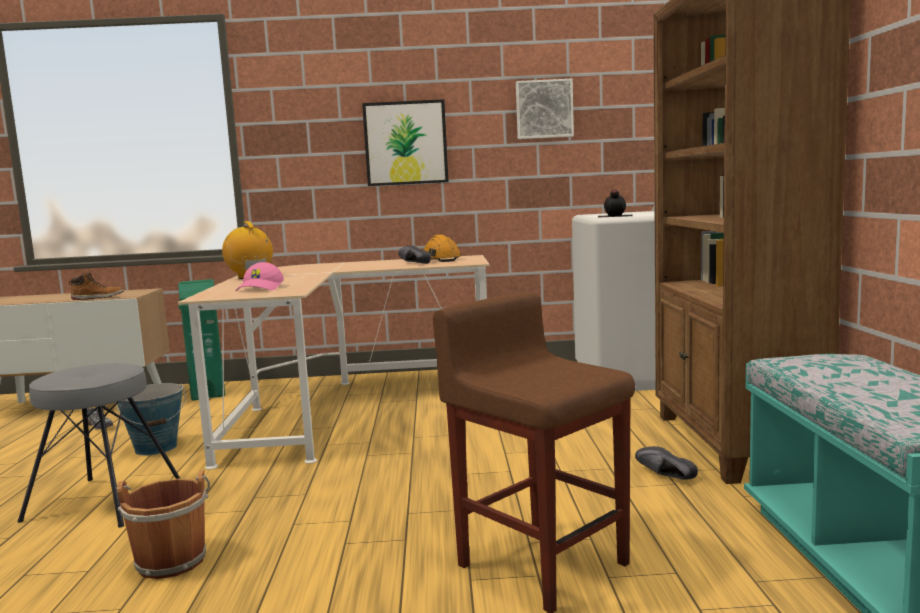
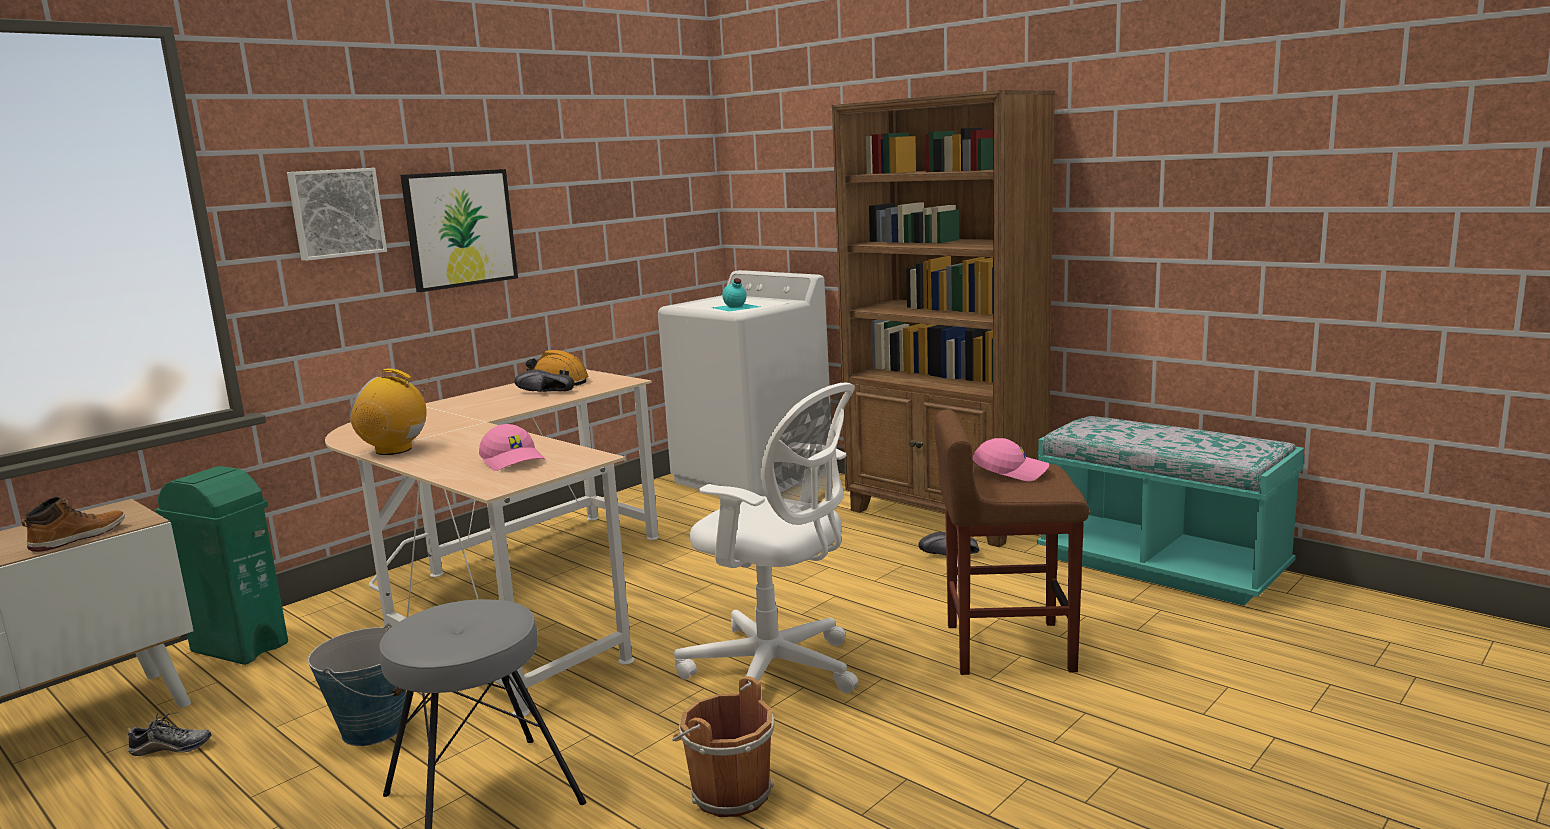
camera: 45 degrees left, 5 degrees up
picture [516,79,574,139] -> picture moved to [287,168,387,261]
black bottle [597,189,633,218] -> turquoise bottle [712,278,760,311]
none -> white office chair [674,382,858,694]
none -> pink cap [973,438,1049,481]

